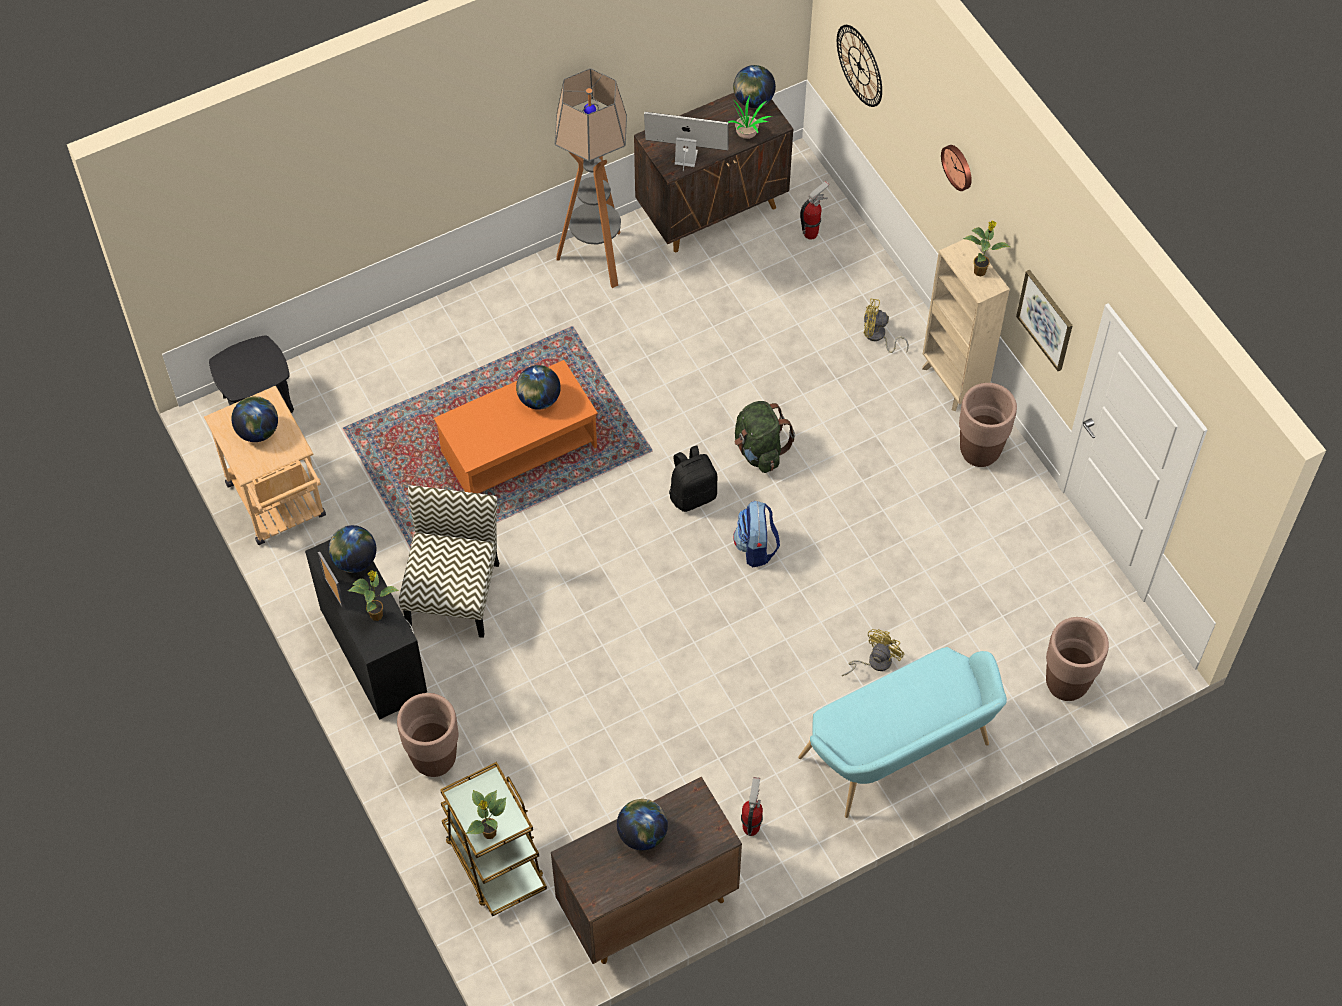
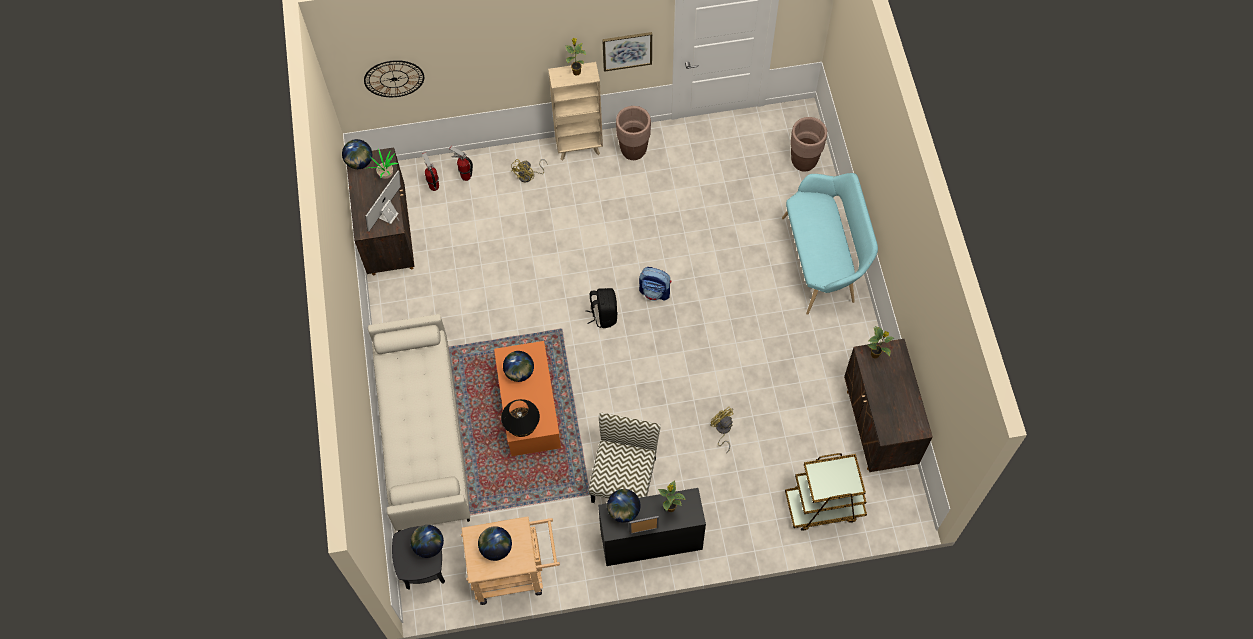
camera: 70 degrees left, 5 degrees up
brown planter [397,693,458,777] -> none
chair [399,485,499,638] -> chair turned 75 degrees clockwise [589,413,661,503]
potted plant [466,790,506,839] -> potted plant moved to [867,326,894,358]
floor lamp [555,68,627,288] -> none
globe [617,799,668,850] -> globe moved to [410,525,444,558]
green backpack [735,401,795,473] -> none
fire extinguisher [741,777,763,836] -> fire extinguisher moved to [449,146,473,181]
yellow fan [842,629,904,676] -> yellow fan moved to [710,407,733,453]
wall clock [941,145,972,191] -> none
none -> beige sofa [368,314,470,532]
none -> black table lamp [501,399,540,437]

